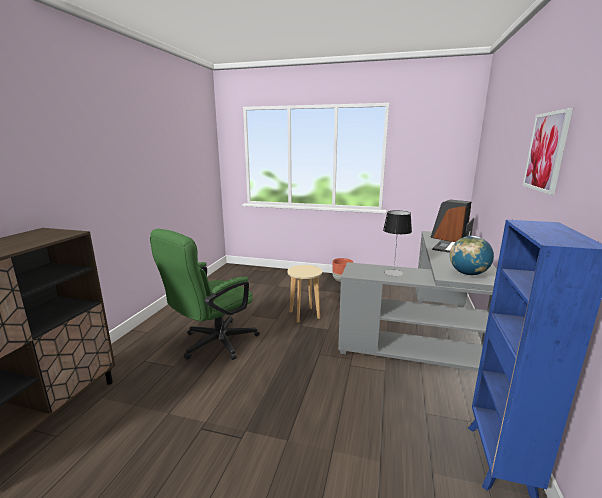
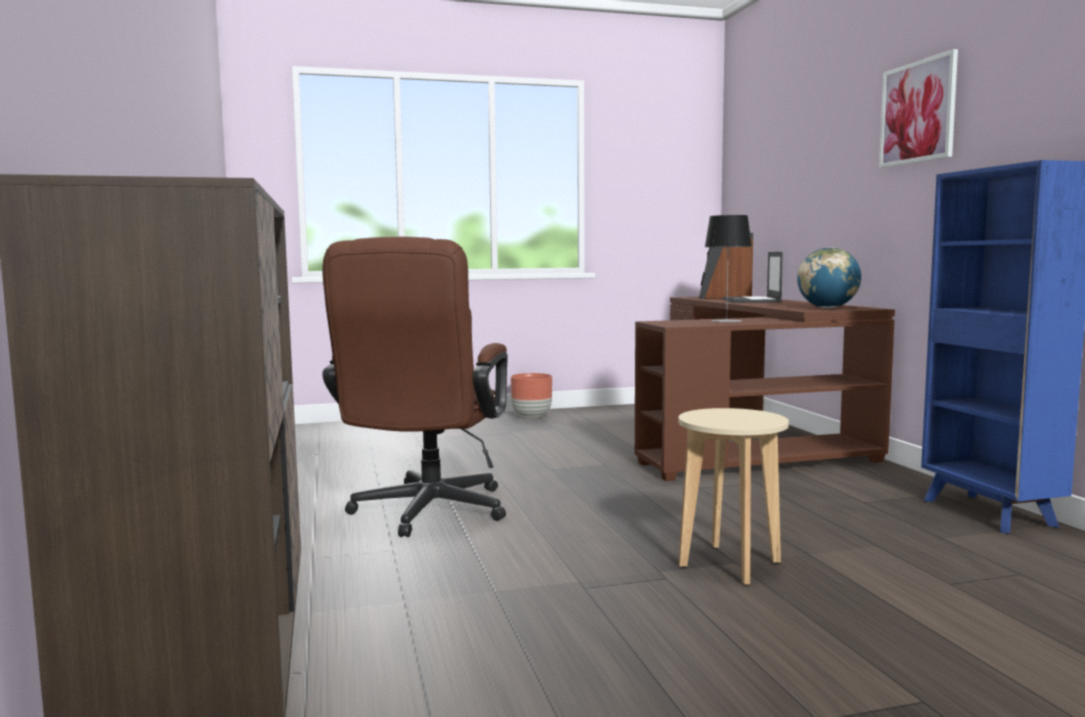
camera: 30 degrees left, 10 degrees down
green office chair [150,229,260,360] -> brown office chair [322,236,508,537]
beige stool [287,265,322,323] -> beige stool moved to [678,408,789,585]
grey desk [338,231,497,371] -> brown desk [635,297,895,481]

